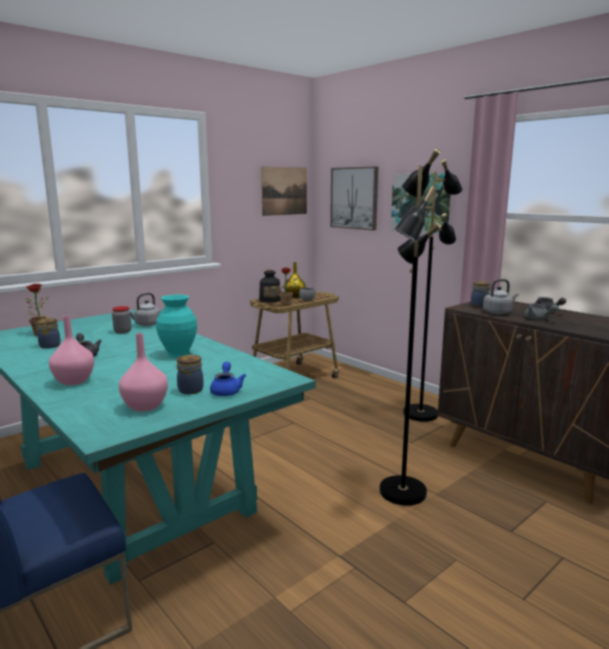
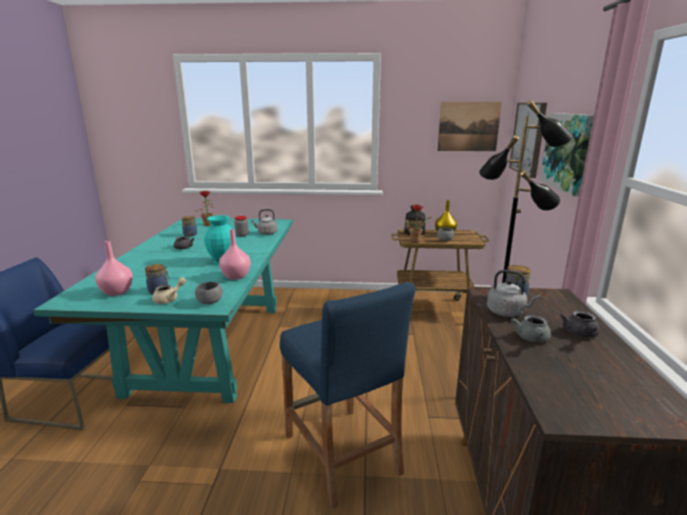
camera: 45 degrees right, 5 degrees up
pink vase [49,316,94,385] -> pink vase moved to [219,229,251,280]
blue teapot [210,362,246,396] -> beige teapot [152,277,186,304]
black floor lamp [380,148,442,506] -> blue stool [280,282,415,509]
none -> grey bowl [195,282,223,304]

